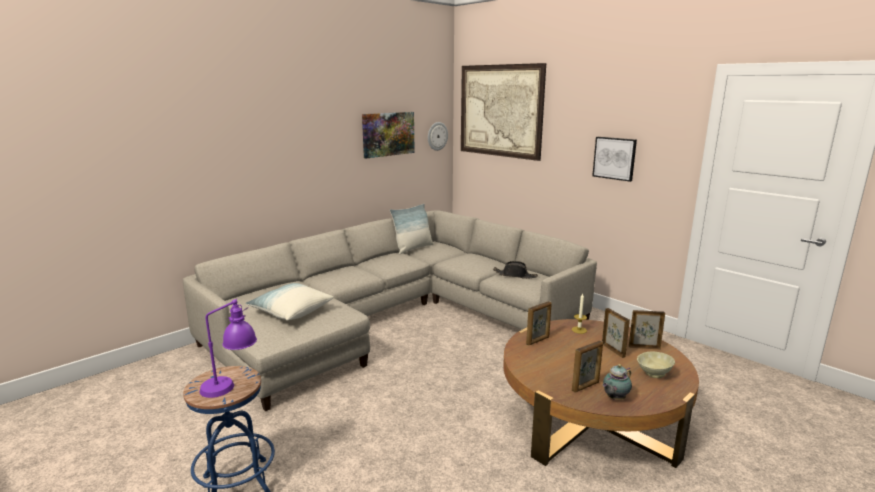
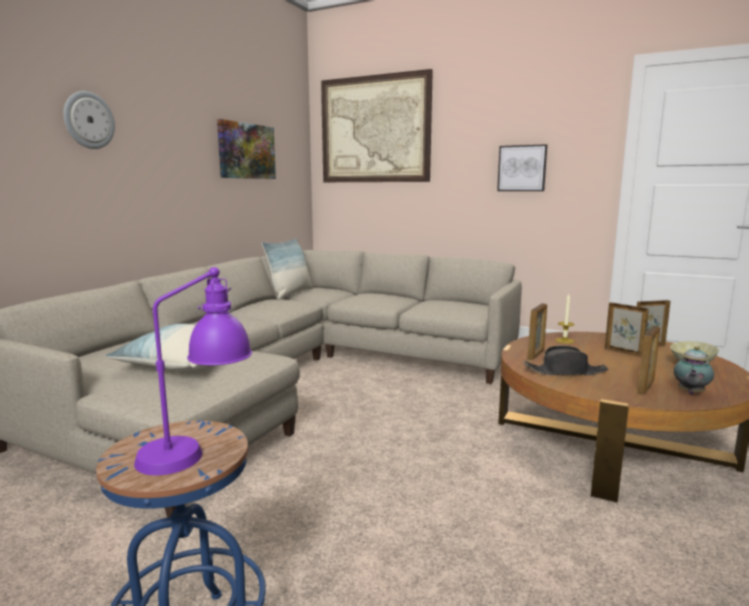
camera: 20 degrees left, 5 degrees down
wall clock [428,122,448,151] -> wall clock moved to [63,91,115,149]
black hat [493,261,538,279] -> black hat moved to [524,345,609,376]

